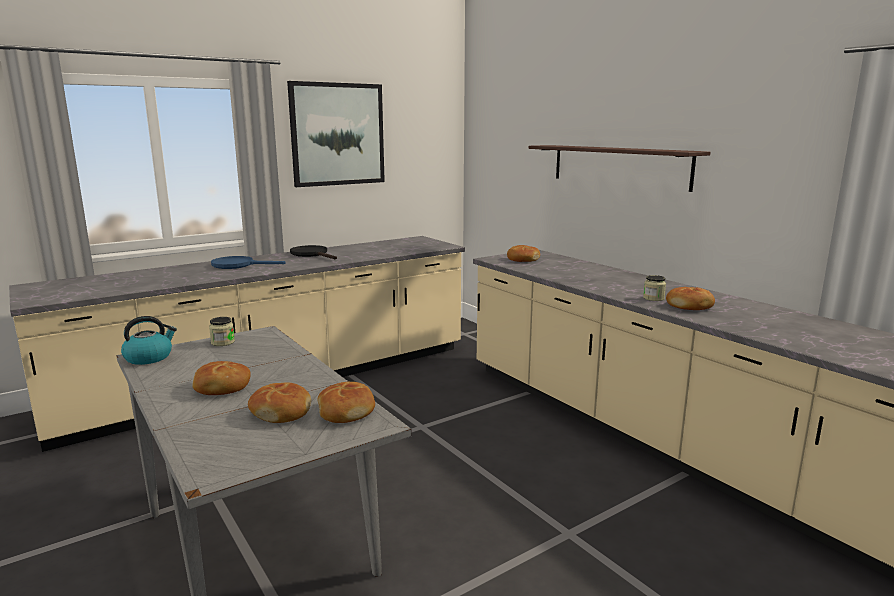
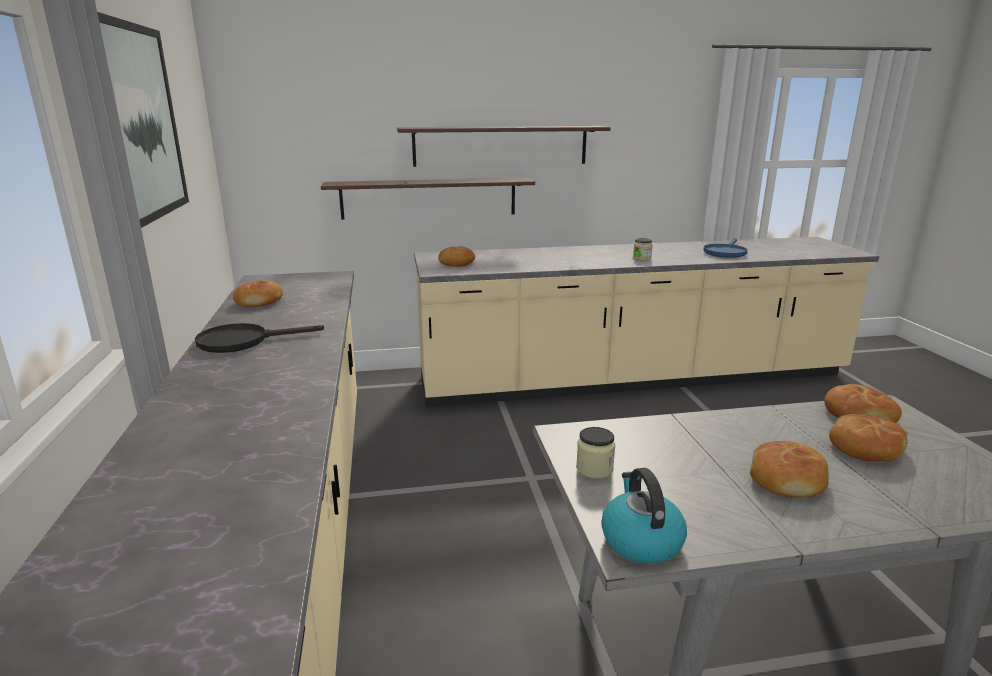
camera: 65 degrees left, 5 degrees up
blue frying pan [211,256,286,269] -> blue frying pan moved to [703,238,747,258]
bread [666,287,715,310] -> bread moved to [233,280,283,307]
none -> shelf [321,178,535,220]

